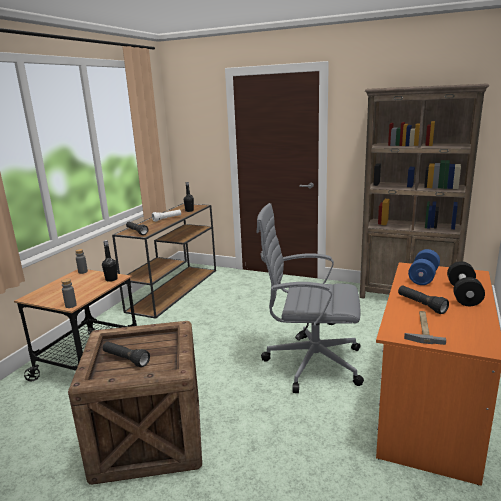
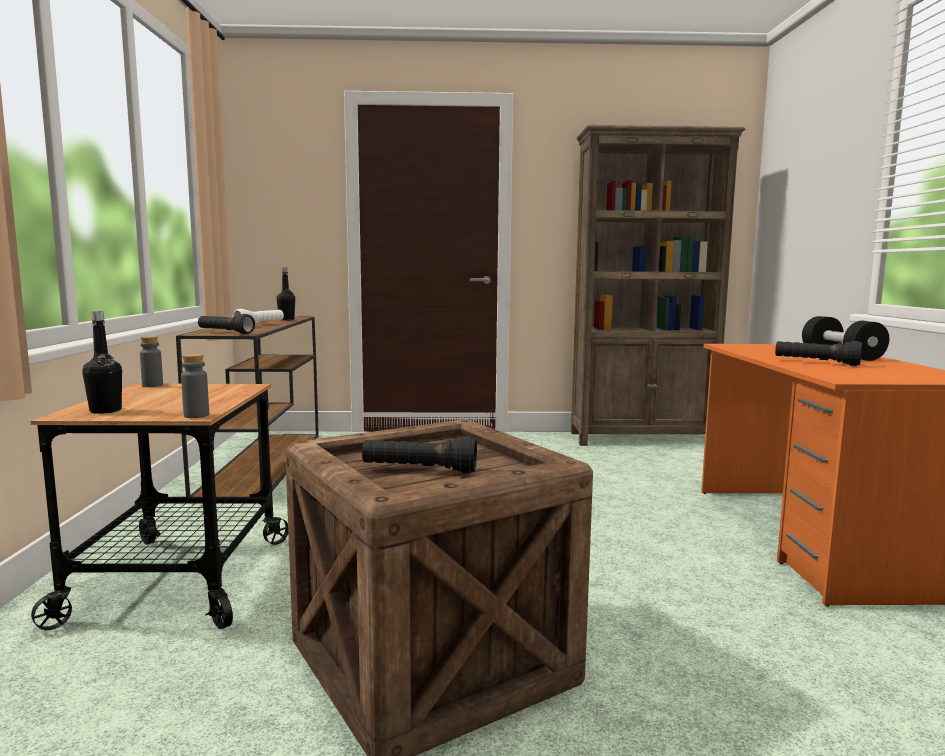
camera: 25 degrees left, 10 degrees down
black bottle [102,240,118,282] -> black bottle moved to [82,311,122,414]
grey office chair [256,203,364,393] -> none
hammer [404,311,446,345] -> none
blue dumbbell [408,249,440,285] -> none

